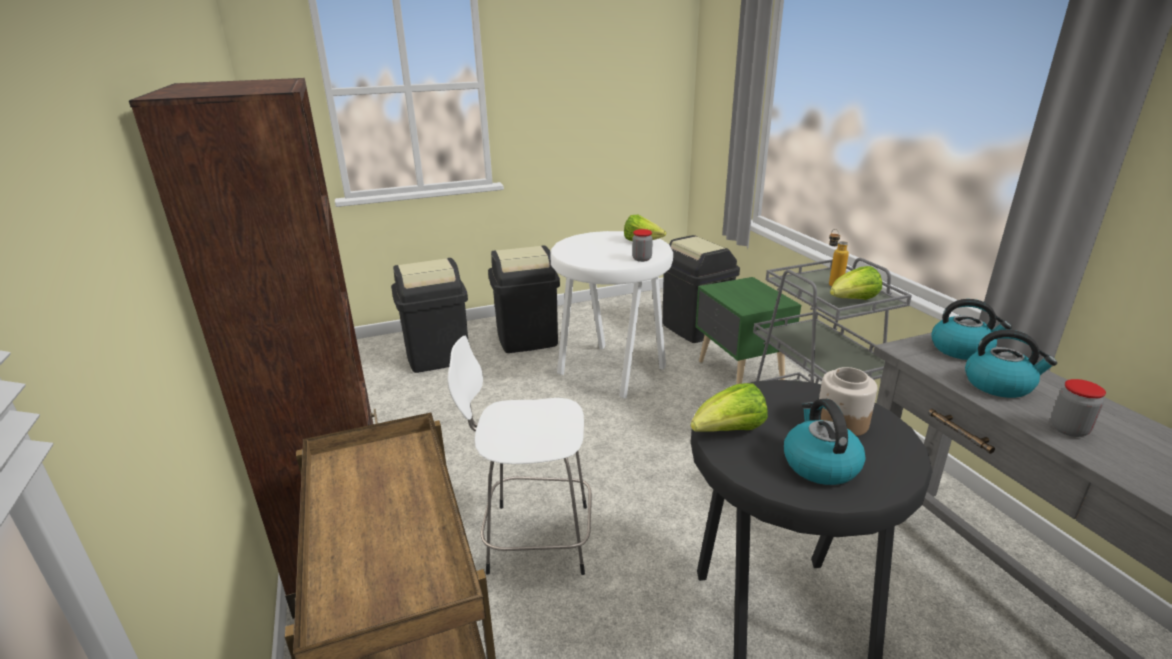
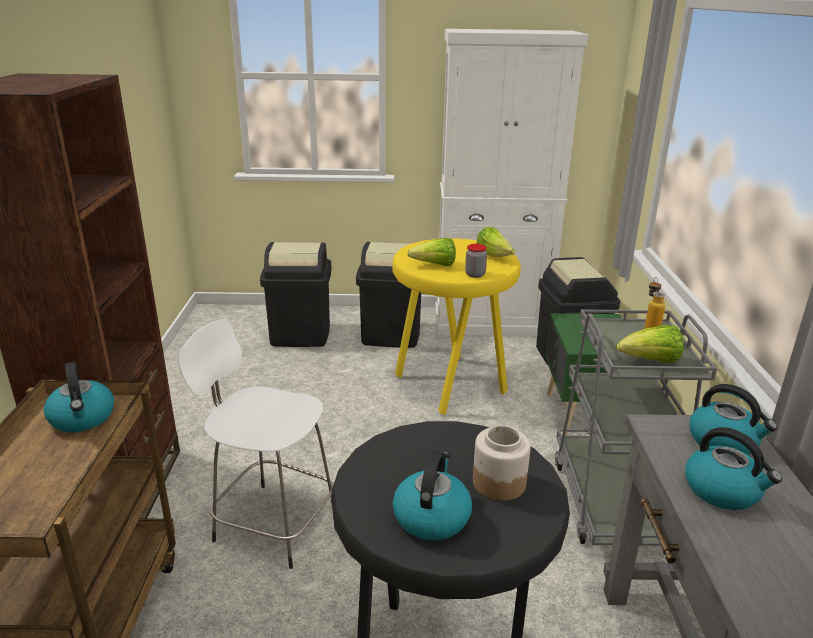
camera: 20 degrees right, 0 degrees up
white stool [550,231,673,399] -> yellow stool [393,238,521,415]
lettuce [690,383,768,432] -> lettuce moved to [407,238,456,266]
jar [1051,379,1106,437] -> none
none -> kettle [44,362,114,432]
none -> white cabinet [435,29,588,336]

